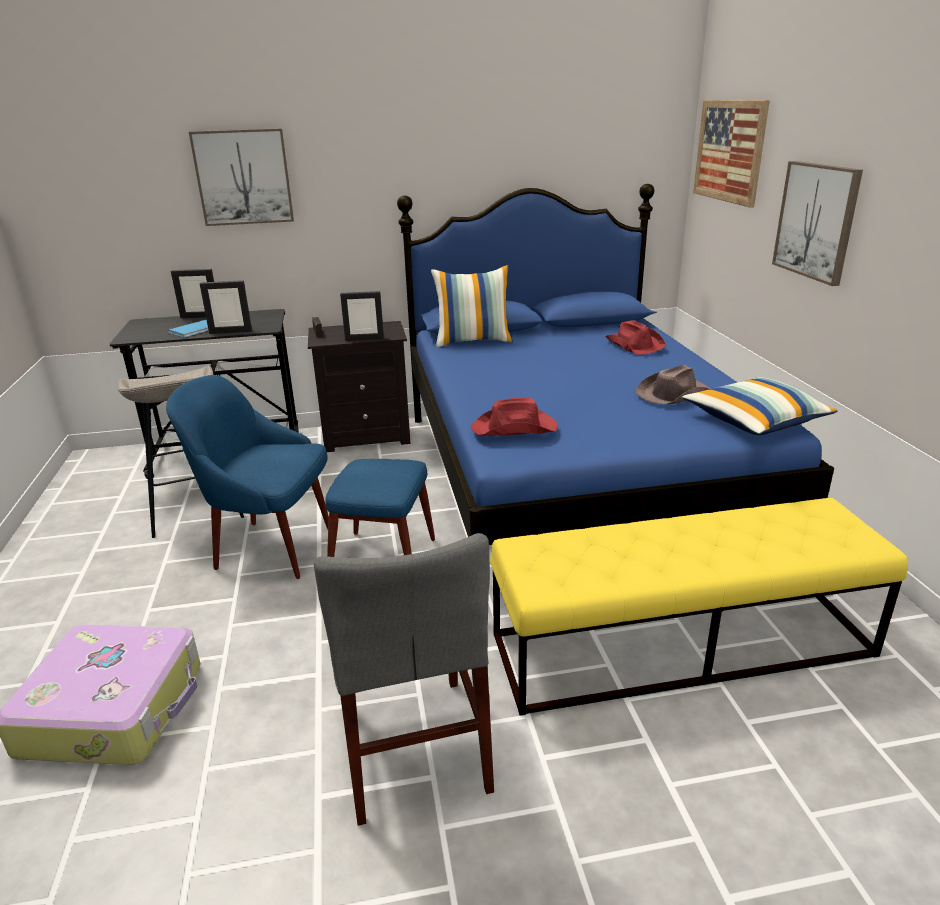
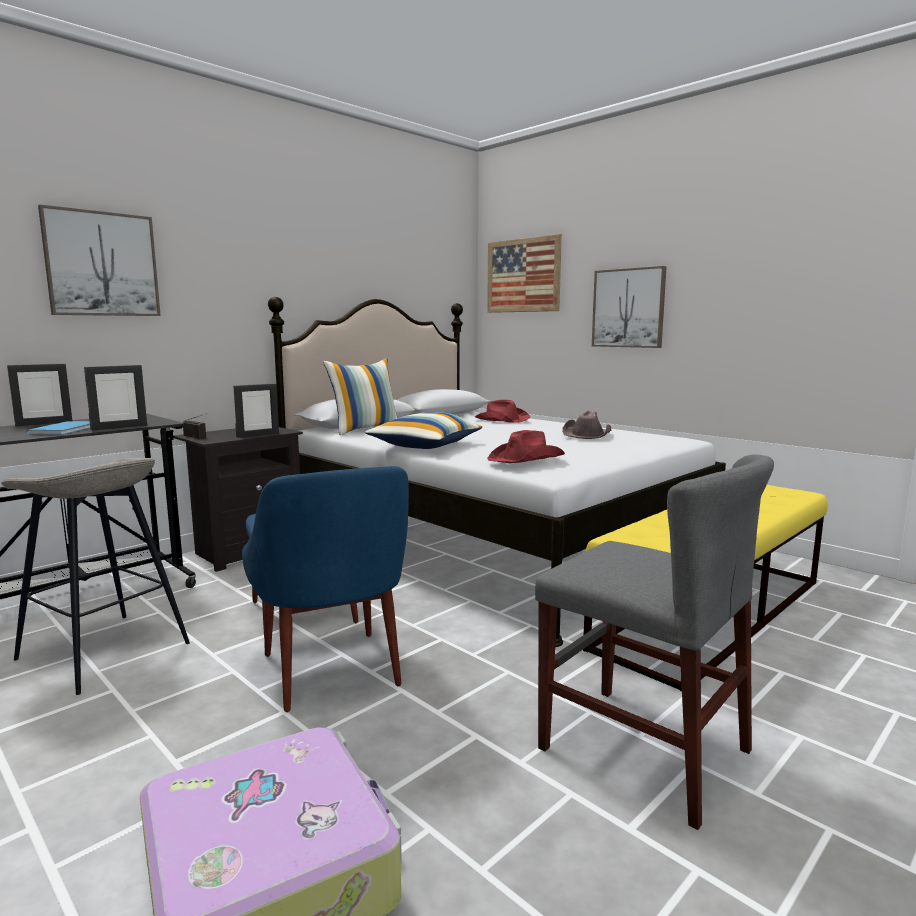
camera: 35 degrees left, 15 degrees down
blue armchair [166,375,435,579] -> blue armchair turned 90 degrees counterclockwise [242,466,409,712]
blue bed [397,184,834,545] -> white bed [268,297,726,647]
pillow [682,377,837,435] -> pillow moved to [365,412,482,449]

